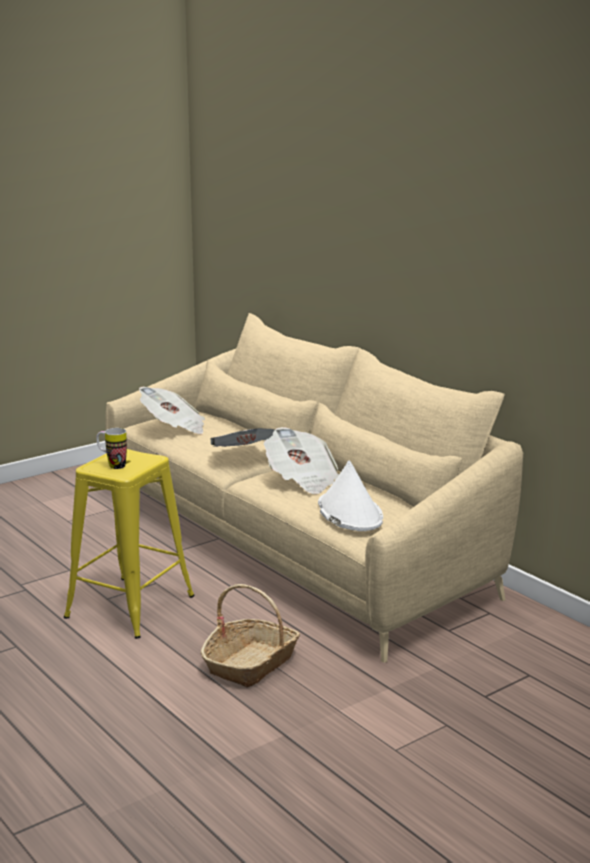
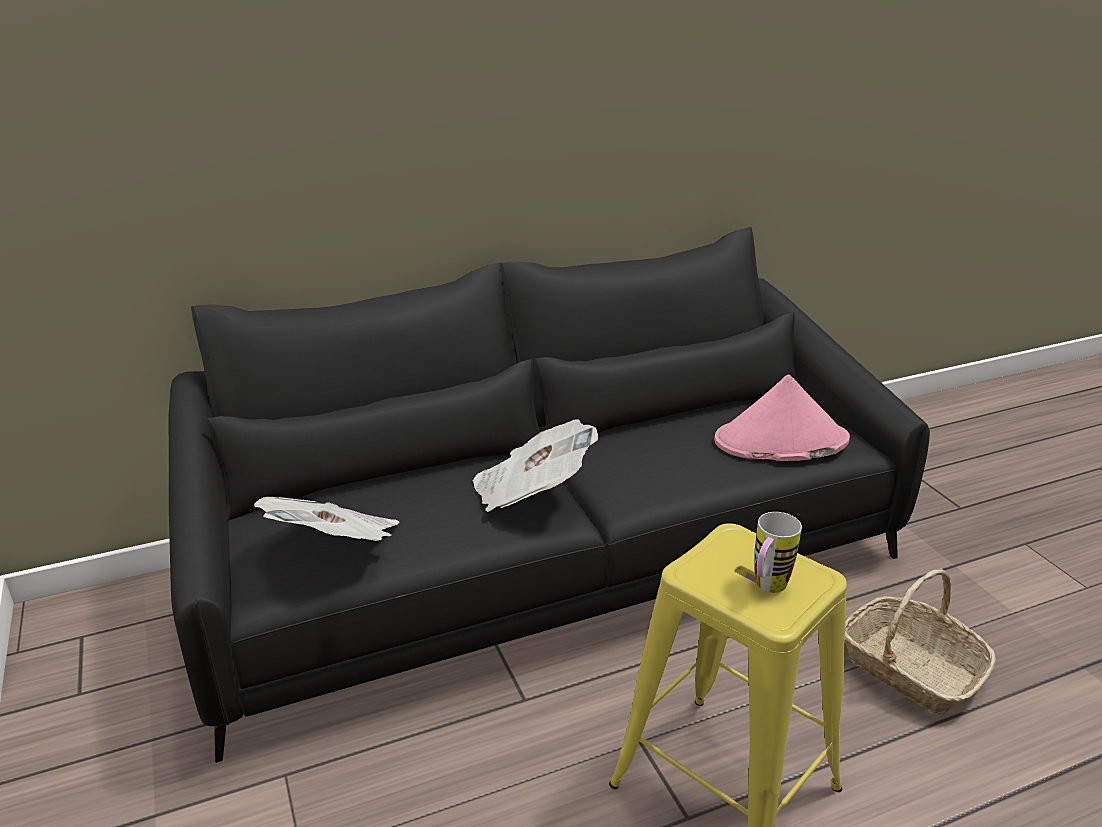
camera: 75 degrees left, 10 degrees up
beige sofa [105,313,523,663] -> black sofa [168,227,930,763]
newspaper [264,427,339,494] -> none
white hat [318,460,383,531] -> pink hat [714,375,850,461]

